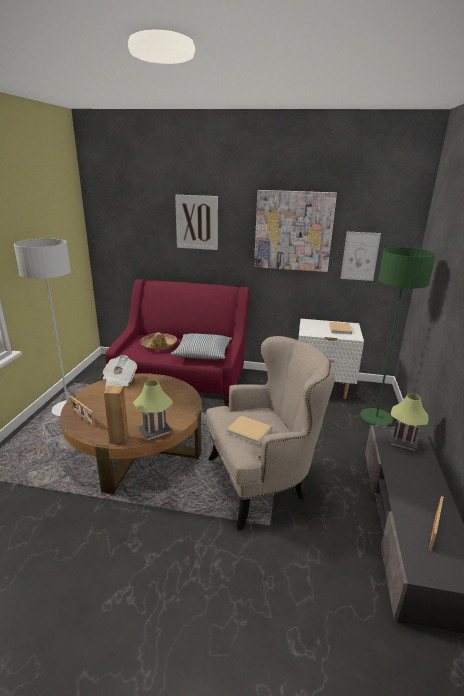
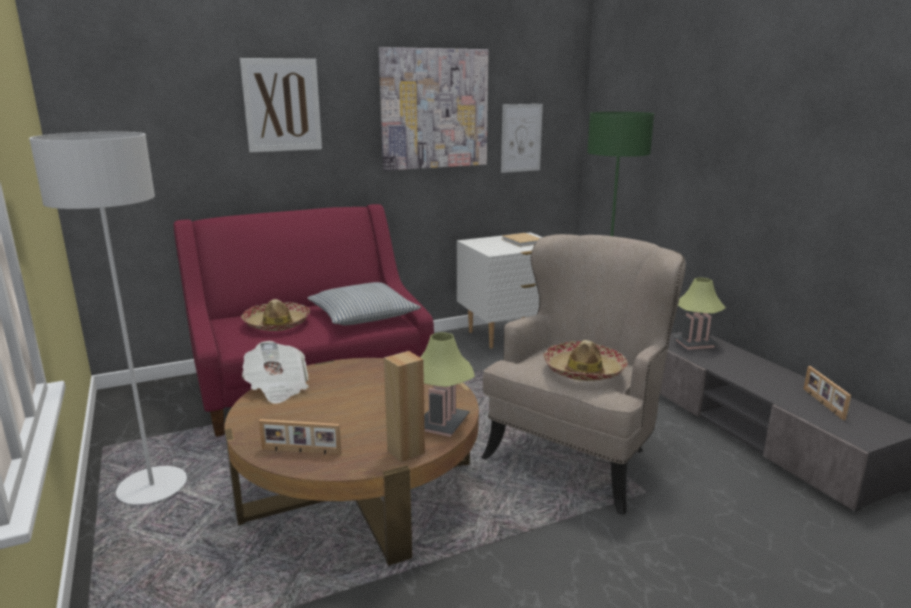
camera: 35 degrees left, 5 degrees down
beige book [227,416,272,445] -> hat [543,340,628,381]

